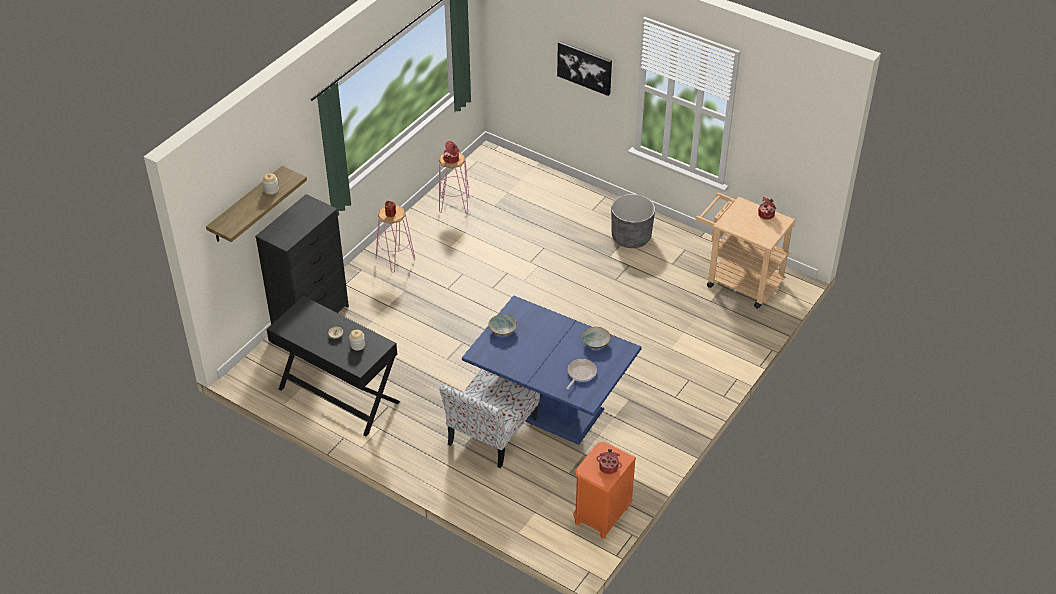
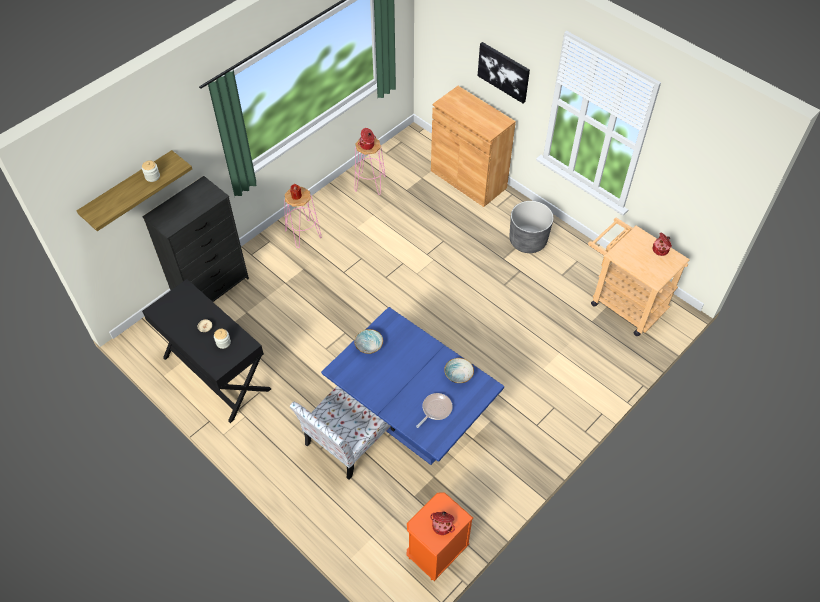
camera: 10 degrees right, 10 degrees up
none -> brown cabinet [431,86,516,207]

